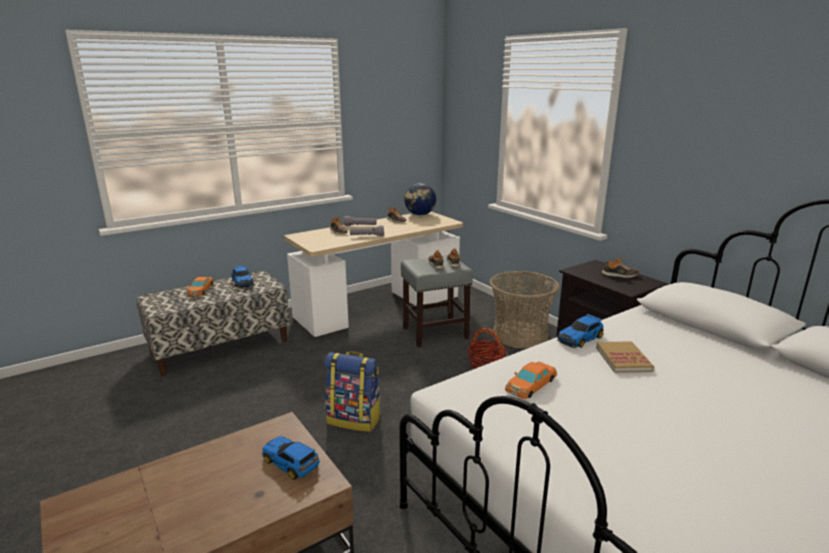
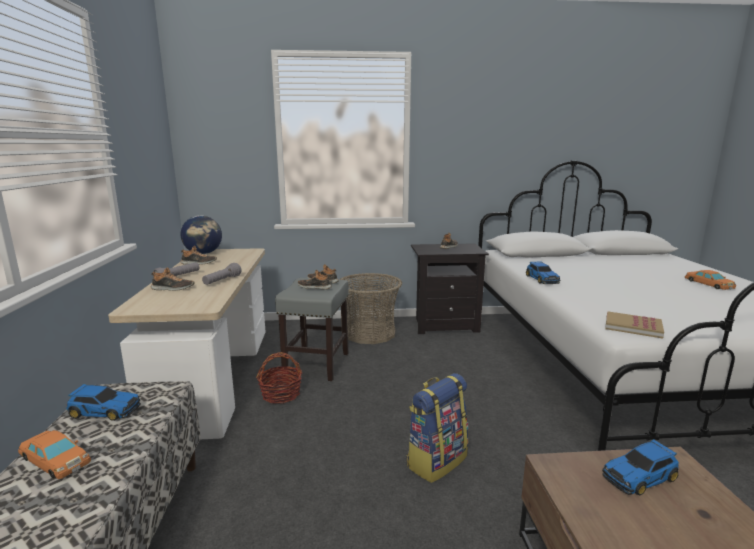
camera: 60 degrees left, 5 degrees down
basket [468,328,507,369] -> basket moved to [256,352,302,404]
orange toy car [505,362,557,399] -> orange toy car moved to [685,270,736,290]
book [596,341,654,373] -> book moved to [605,311,664,338]

